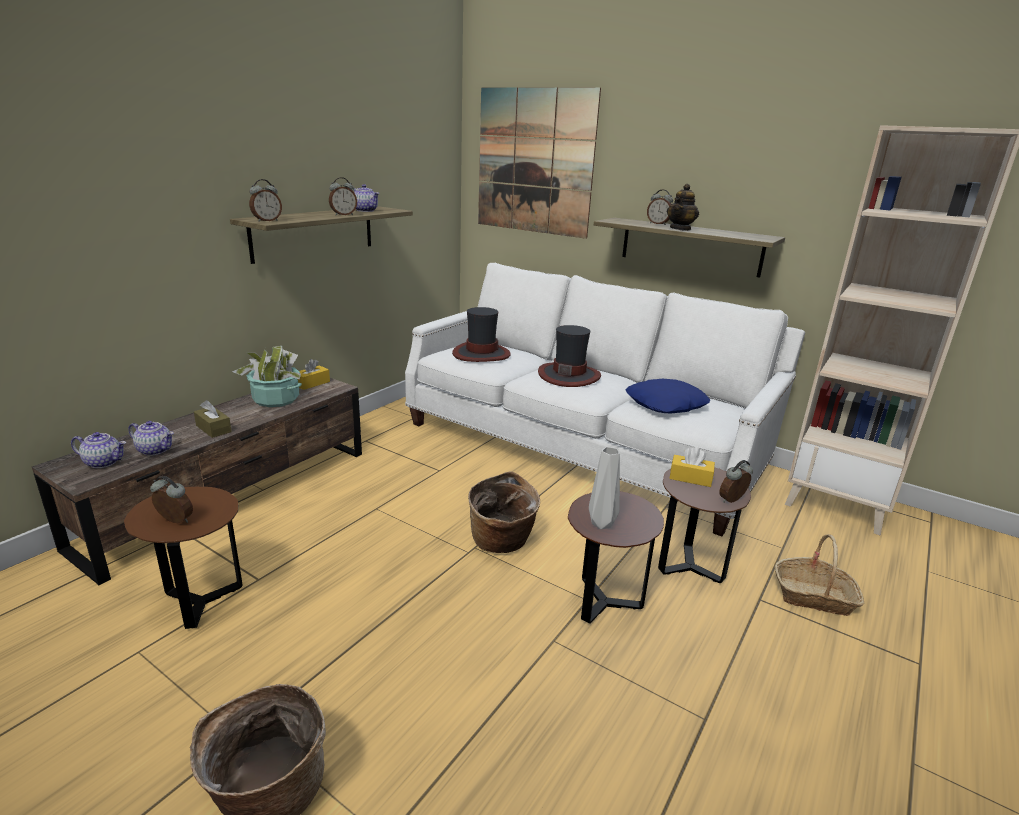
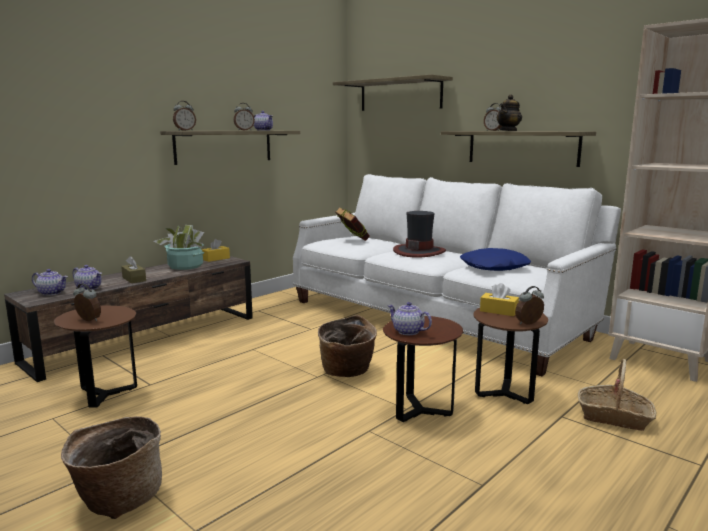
camera: 10 degrees right, 10 degrees down
hat [452,307,511,362] -> book [335,207,370,241]
picture [478,87,601,239] -> shelf [333,74,453,111]
grey vase [589,447,620,529] -> teapot [387,302,432,335]

